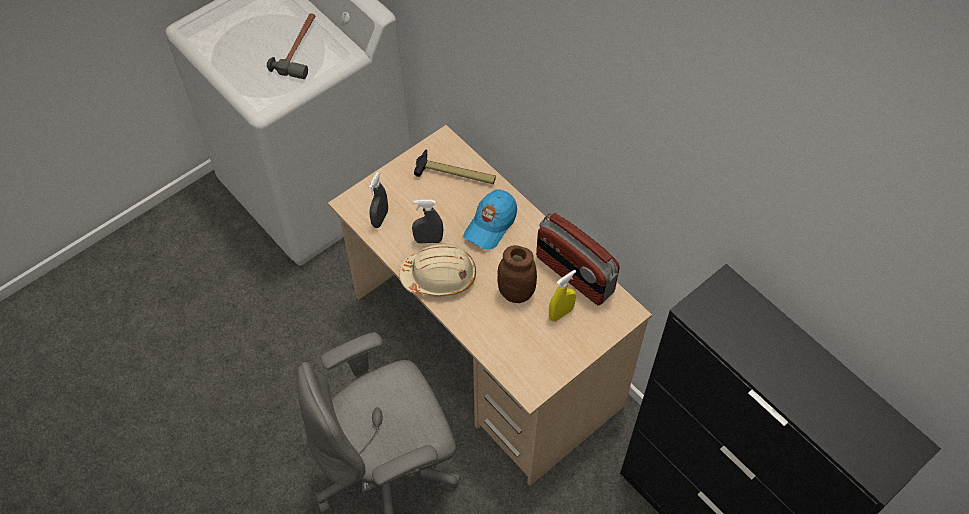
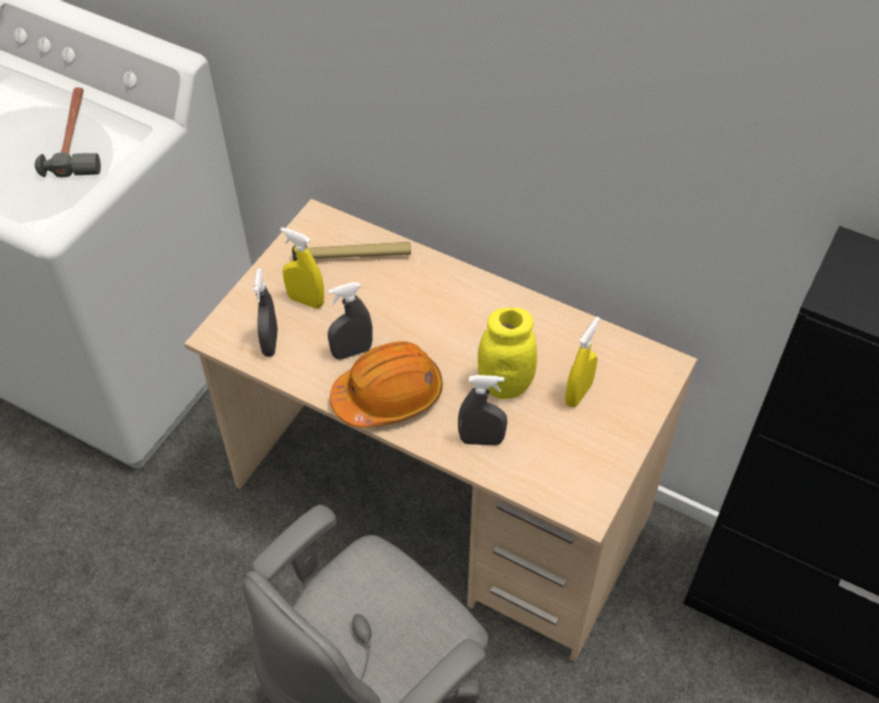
camera: 20 degrees left, 5 degrees down
beige hard hat [399,244,476,296] -> orange hard hat [330,341,443,428]
blue cap [463,189,517,250] -> none
brown jar [497,245,537,303] -> yellow jar [478,308,537,399]
radio [536,213,620,305] -> none
none -> yellow spray bottle [280,227,324,309]
none -> grey spray bottle [458,375,507,446]

